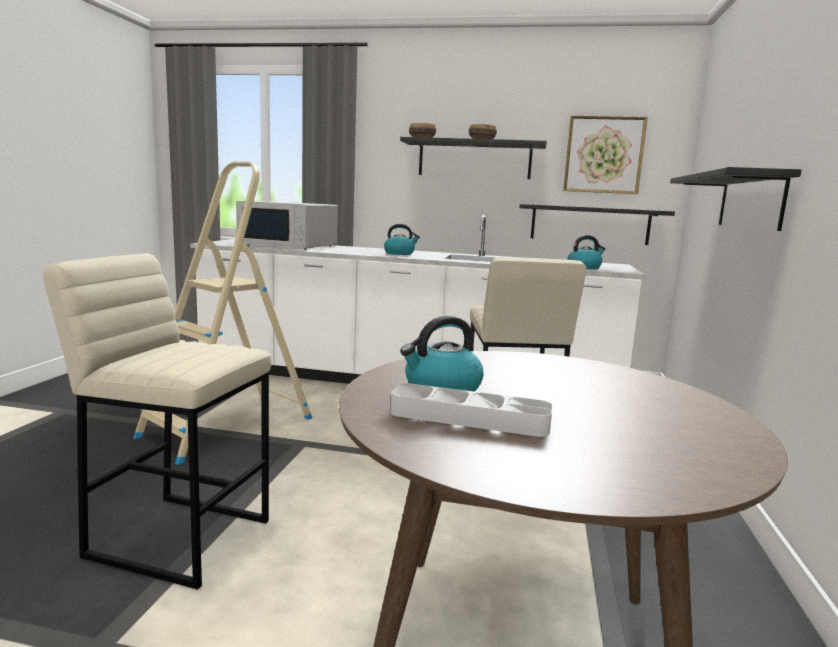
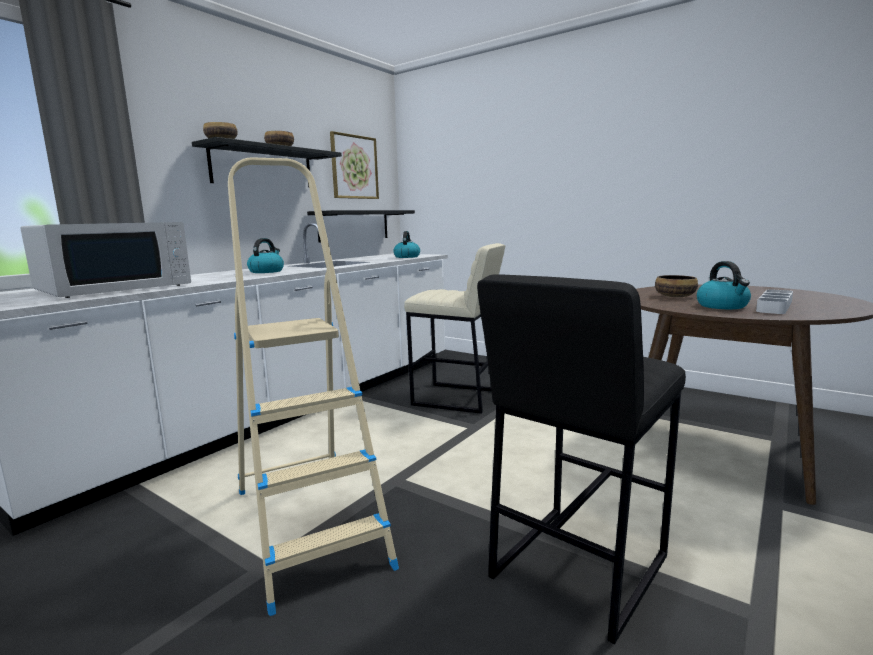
camera: 65 degrees left, 0 degrees up
beige stool [42,253,271,590] -> black stool [477,274,686,644]
black shelf [670,167,801,231] -> none
none -> bowl [655,275,698,297]

